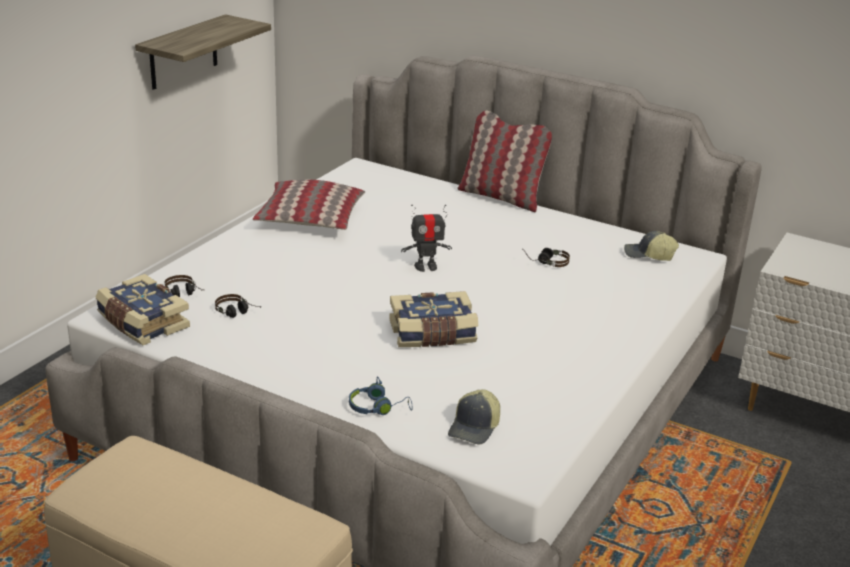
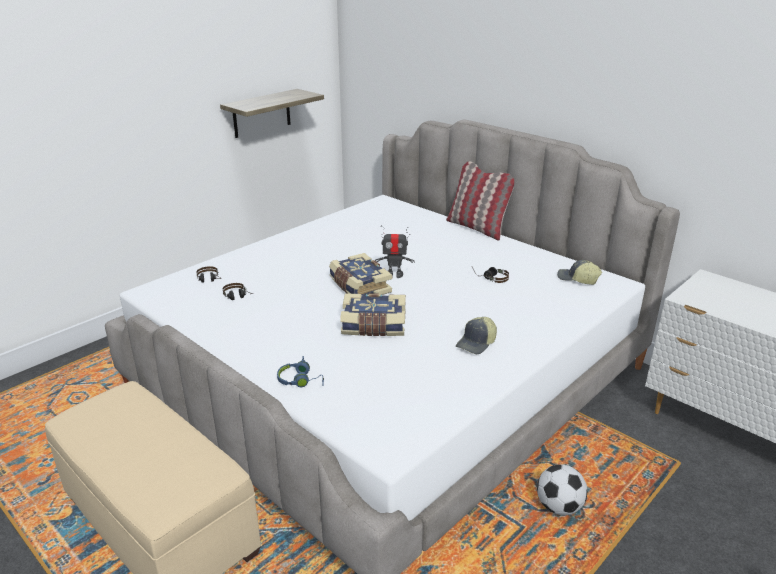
camera: 15 degrees right, 0 degrees up
book [95,274,190,345] -> book moved to [329,253,392,295]
pillow [253,180,365,230] -> none
cap [448,390,500,445] -> cap moved to [456,317,497,354]
none -> football [537,464,587,515]

